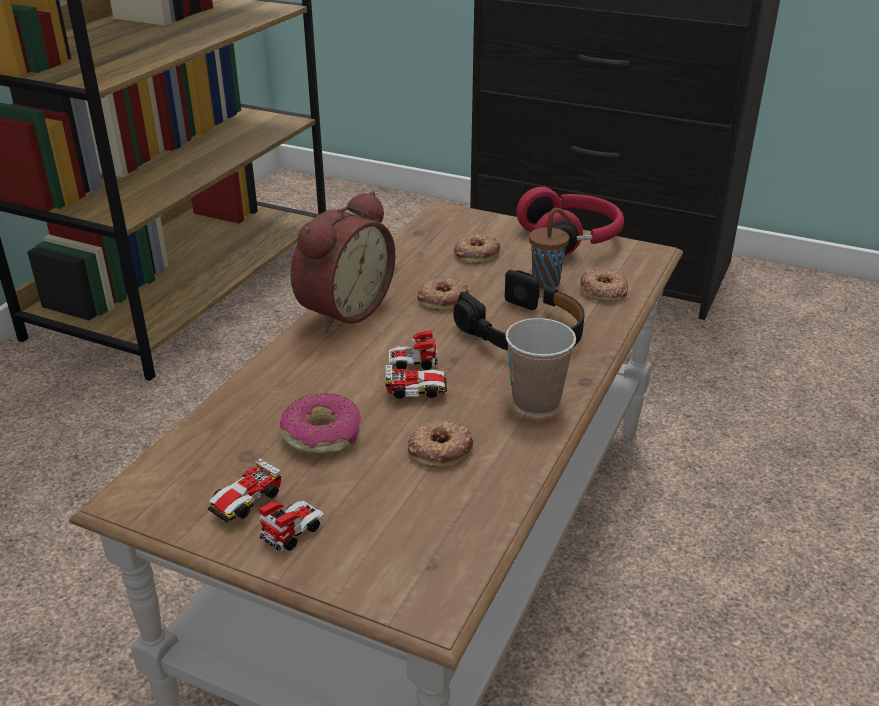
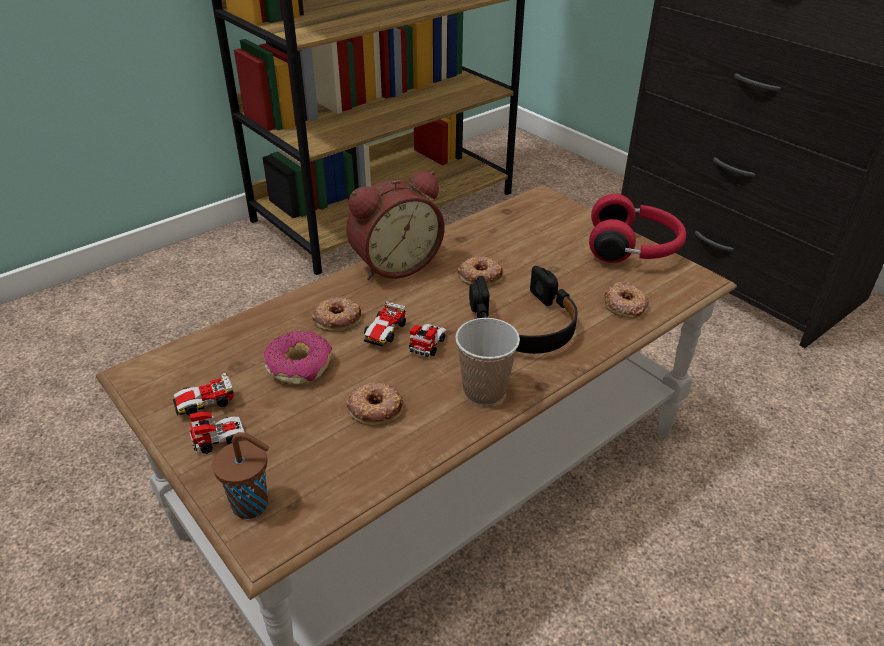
camera: 25 degrees right, 5 degrees up
toy car [386,330,447,399] -> toy car turned 90 degrees clockwise [364,301,446,357]
donut [454,233,500,264] -> donut moved to [312,296,362,332]
brown cup [529,208,572,289] -> brown cup moved to [212,432,269,519]

